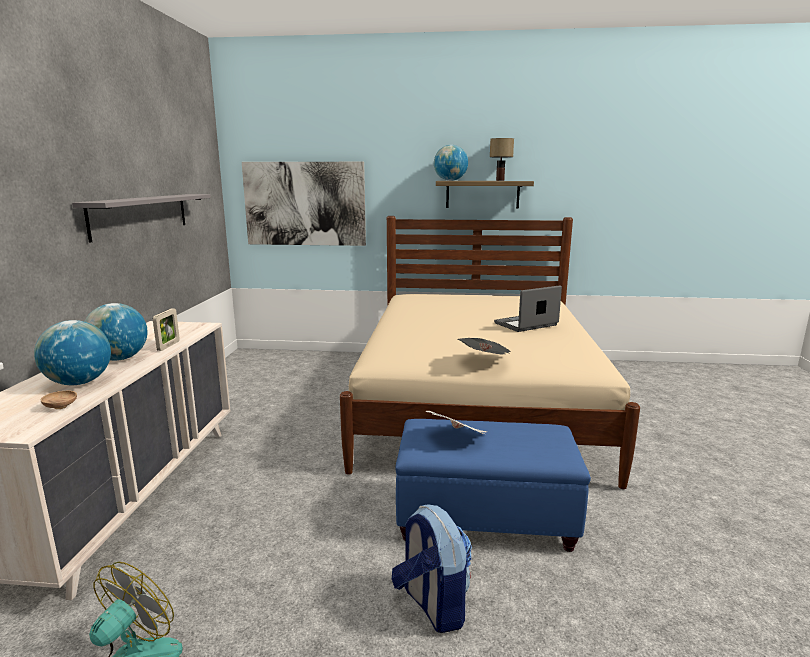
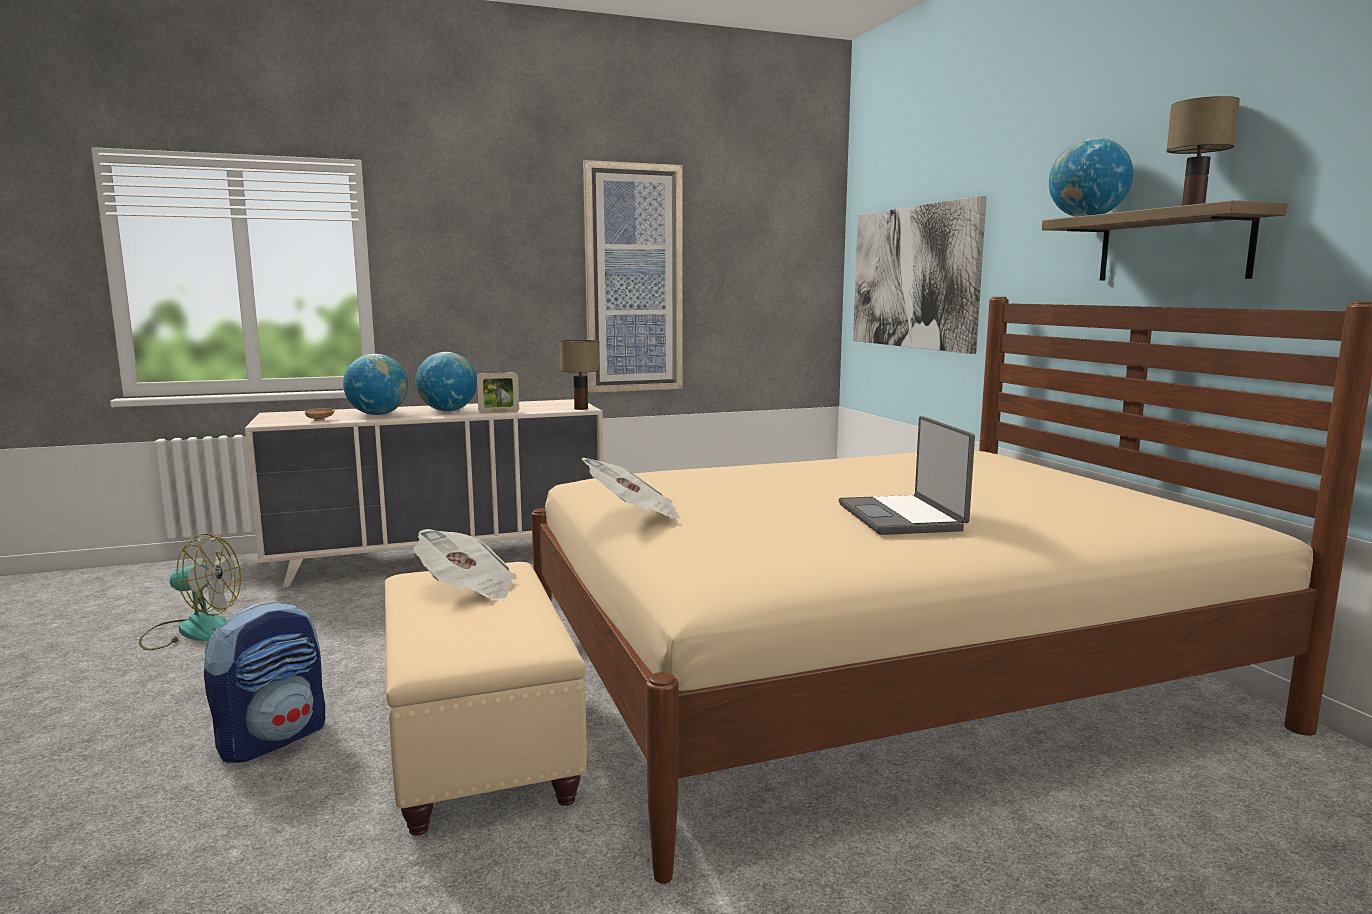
camera: 65 degrees right, 5 degrees down
grey shelf [72,194,211,243] -> picture [583,160,683,393]
blue ottoman [395,419,591,552] -> beige ottoman [385,562,587,836]
laptop [494,285,562,332] -> laptop turned 135 degrees counterclockwise [839,416,975,535]
none -> table lamp [560,340,600,410]

